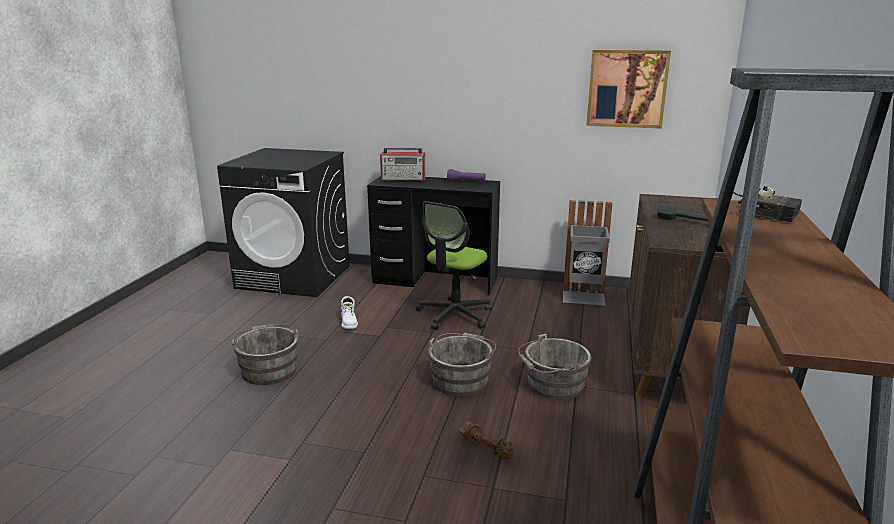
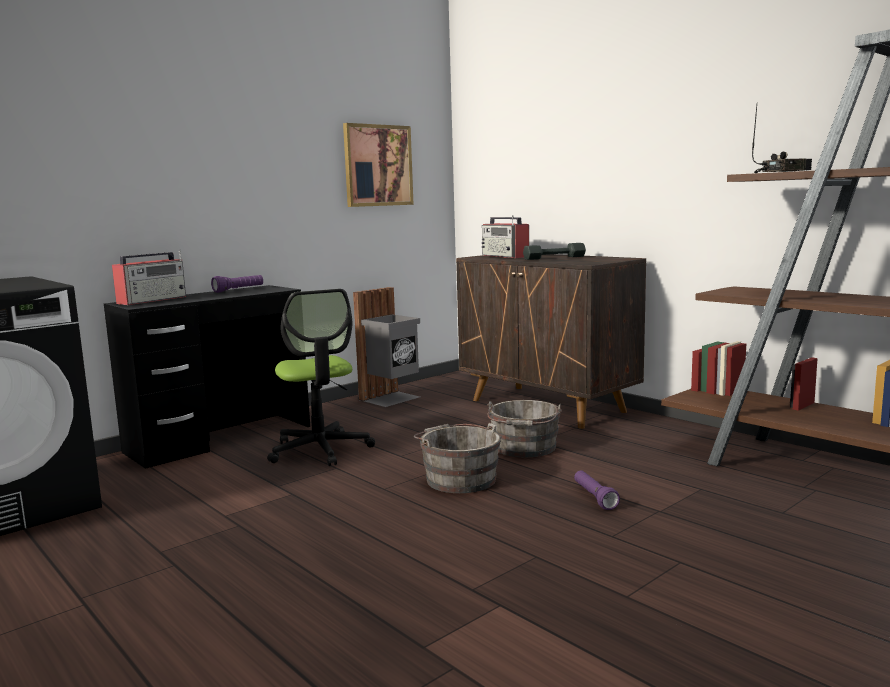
camera: 55 degrees left, 10 degrees down
grey bucket [232,324,299,385] -> none
white boot [341,296,358,329] -> none
brown dumbbell [459,421,513,460] -> purple flashlight [574,471,620,510]
none -> radio [481,215,529,258]

